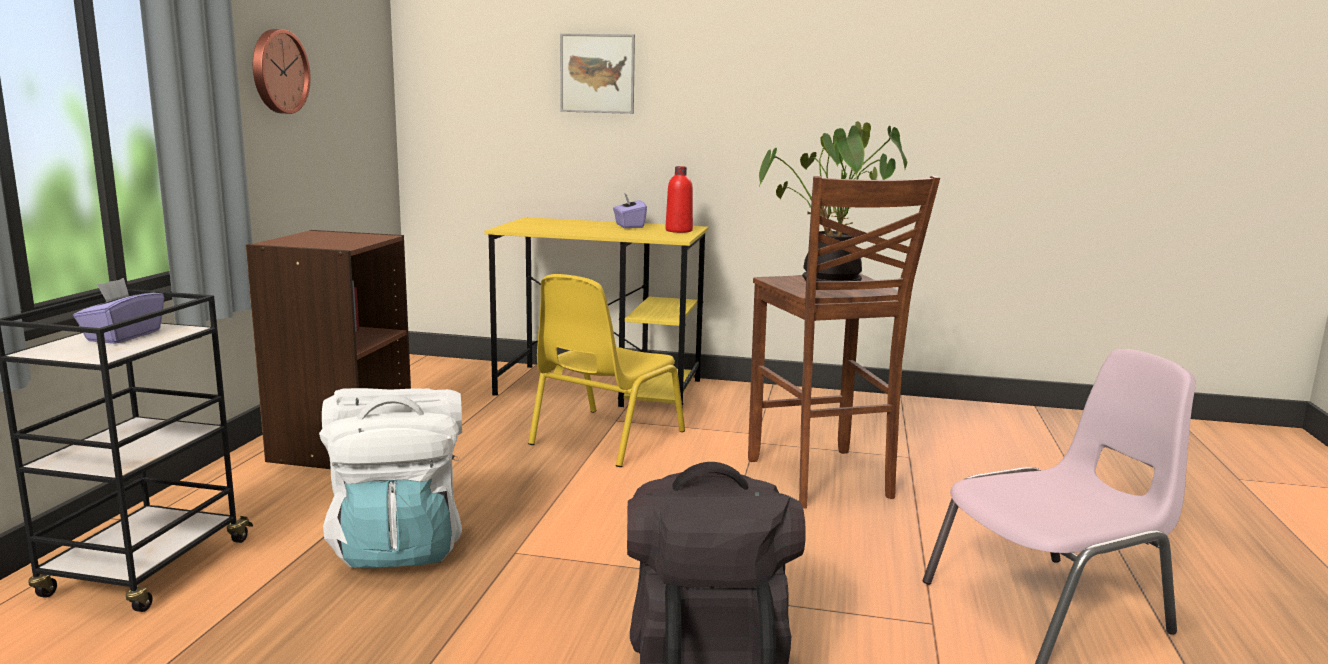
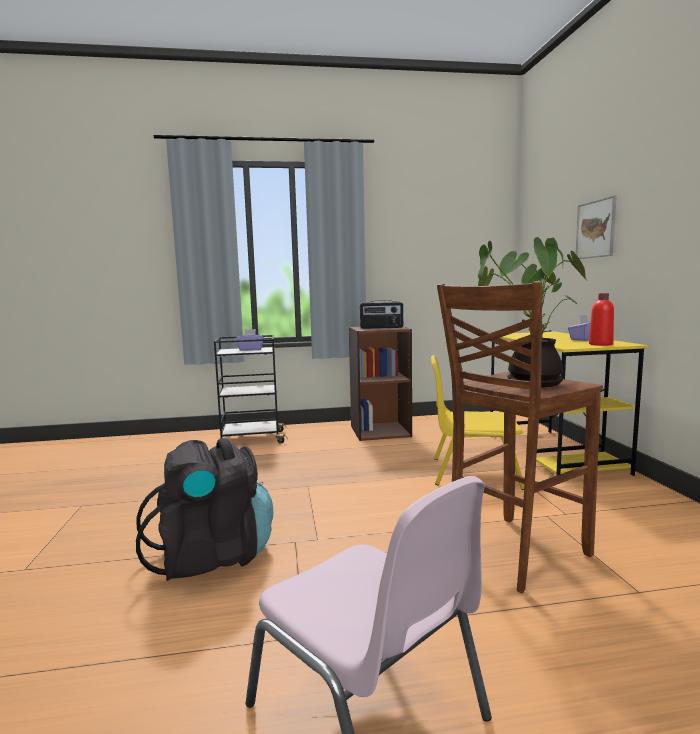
camera: 70 degrees right, 5 degrees down
wall clock [253,29,311,114] -> none
white backpack [319,388,462,568] -> none
none -> radio [360,300,403,329]

